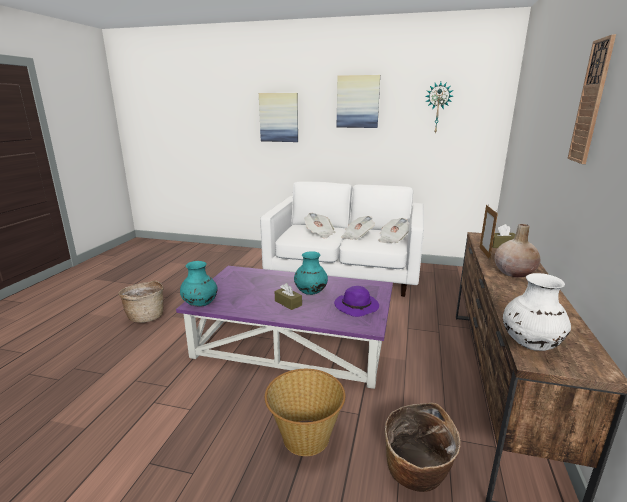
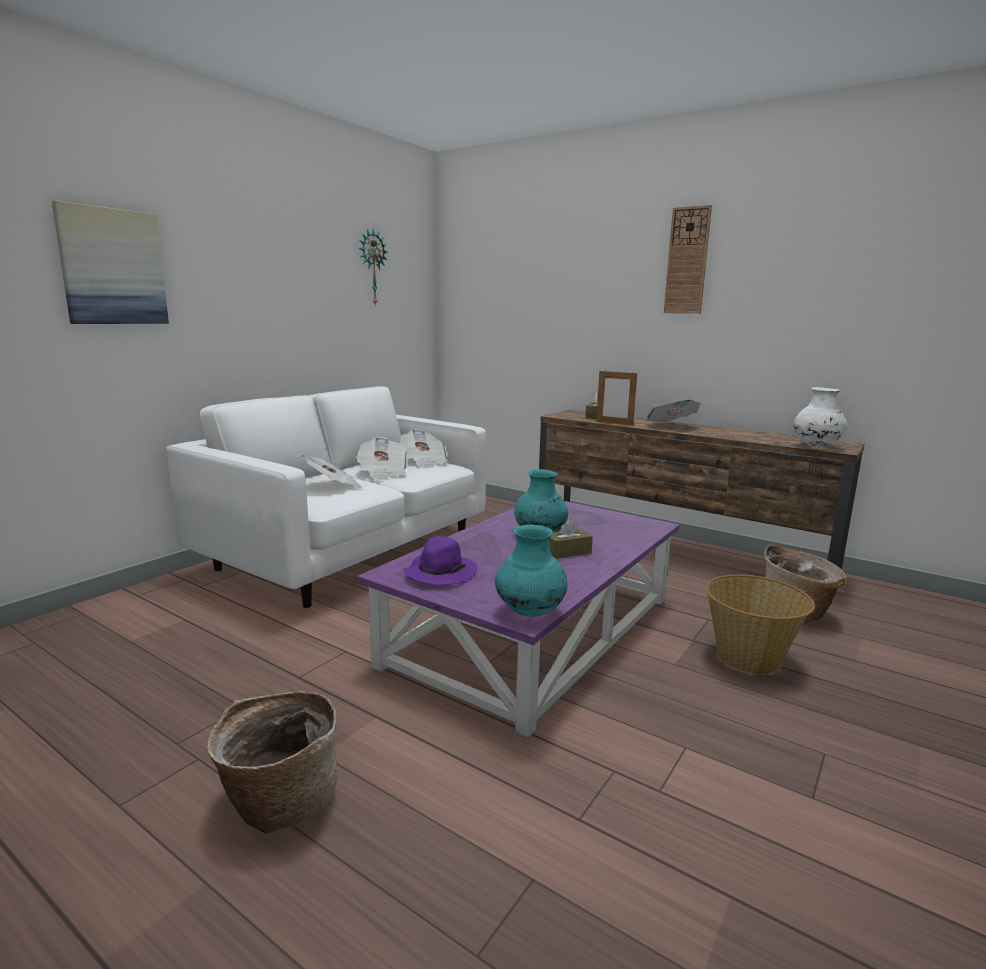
camera: 70 degrees left, 5 degrees down
purple hat [334,286,379,317] -> purple hat moved to [404,536,478,585]
picture [337,75,380,128] -> none
beige vase [494,224,540,278] -> newspaper [646,400,701,422]

